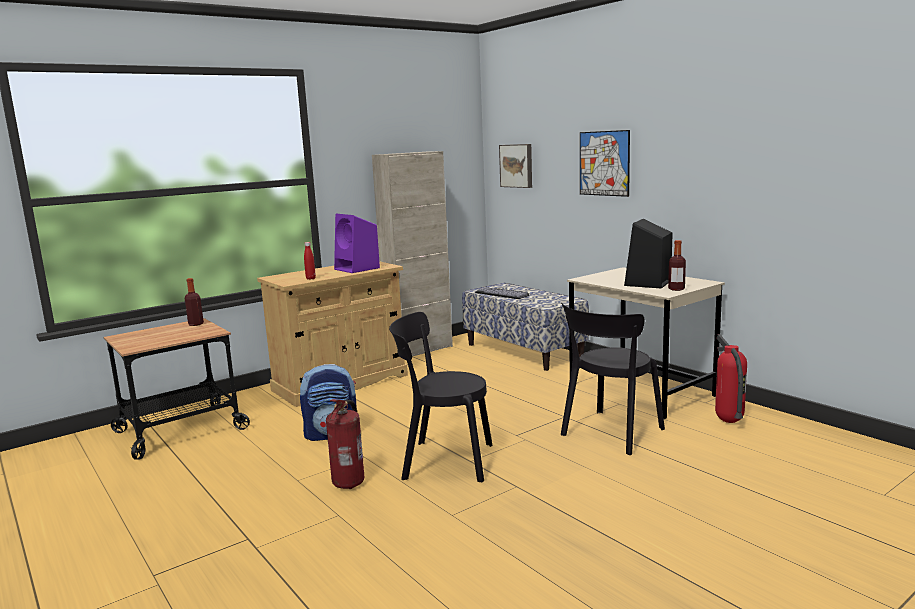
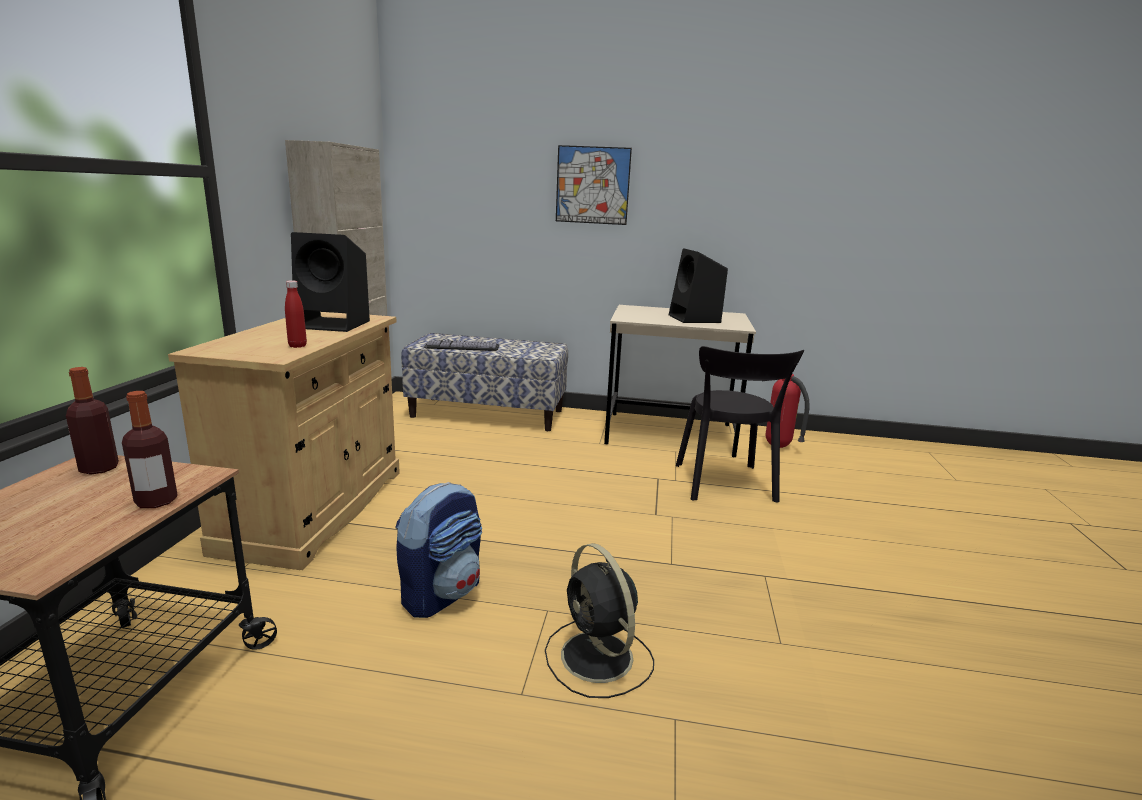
camera: 45 degrees left, 5 degrees up
fire extinguisher [326,399,364,489] -> black fan [545,543,654,698]
purple speaker [334,214,380,273] -> black speaker [291,232,370,332]
black chair [389,312,493,482] -> none
picture [499,144,532,188] -> none
bottle [668,240,686,291] -> bottle moved to [122,391,178,508]

